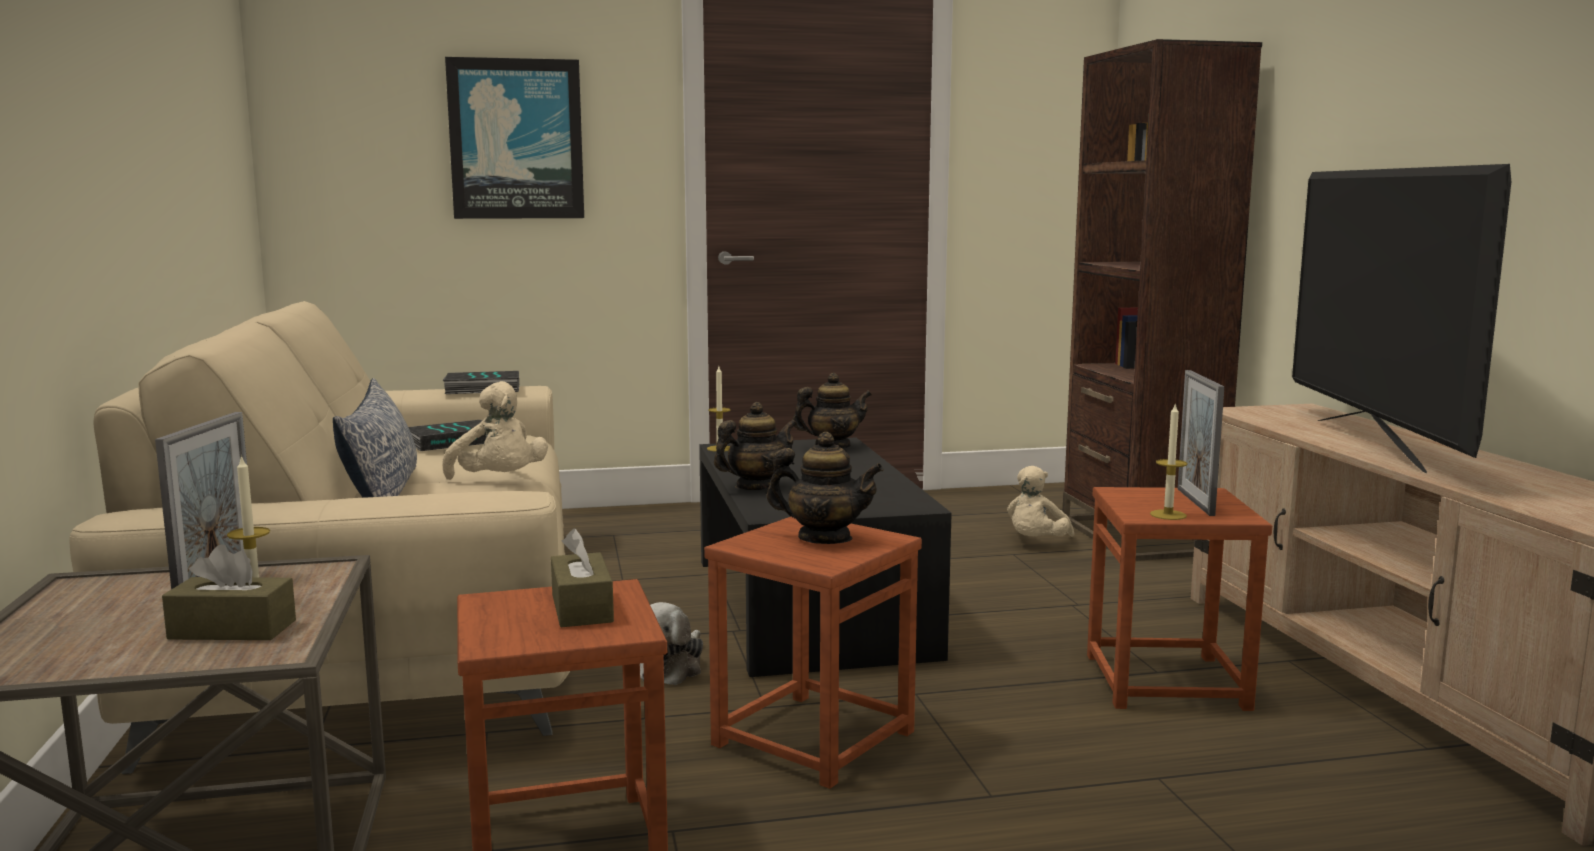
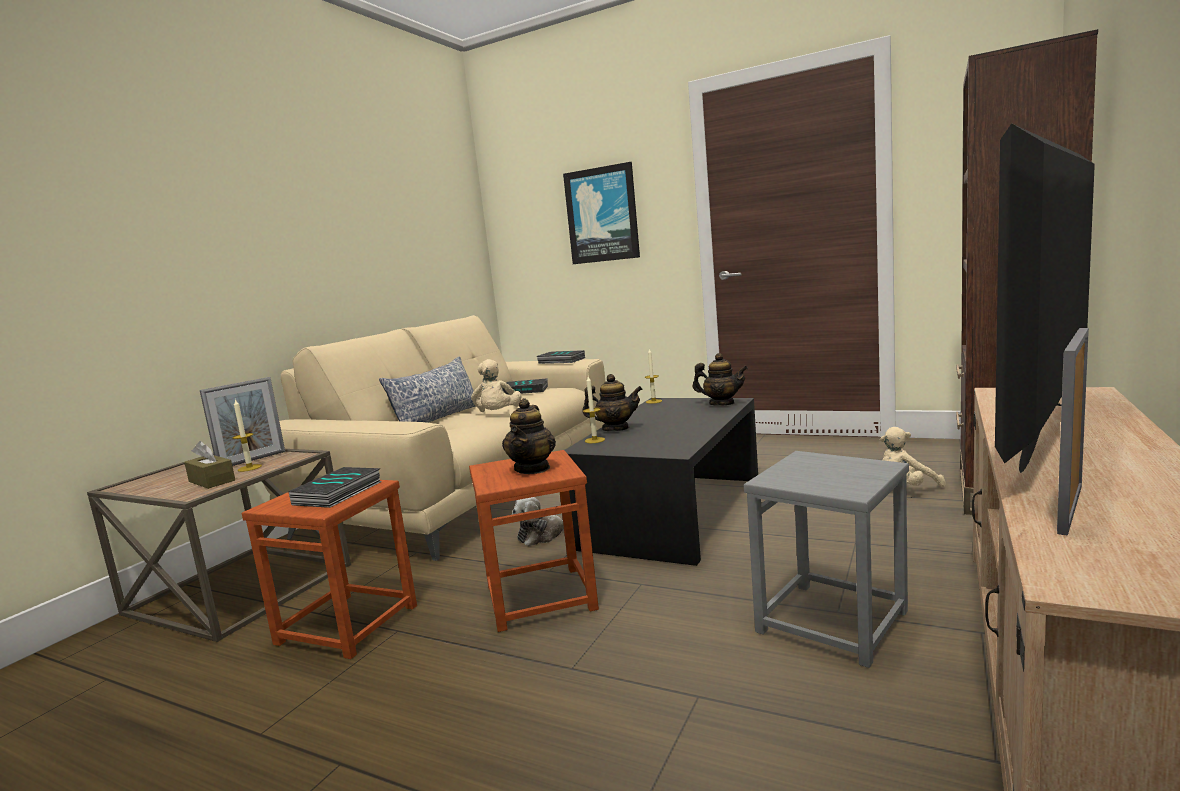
camera: 40 degrees right, 0 degrees up
brown tissue box [551,528,614,627] -> book [288,467,382,508]
teapot [767,432,884,544] -> teapot turned 45 degrees clockwise [502,398,556,474]
brown stool [1087,487,1272,711] -> grey stool [744,451,909,668]
candle [1150,402,1187,520] -> candle moved to [583,376,605,443]
picture frame [1178,370,1224,516] -> picture frame moved to [1057,328,1089,536]

